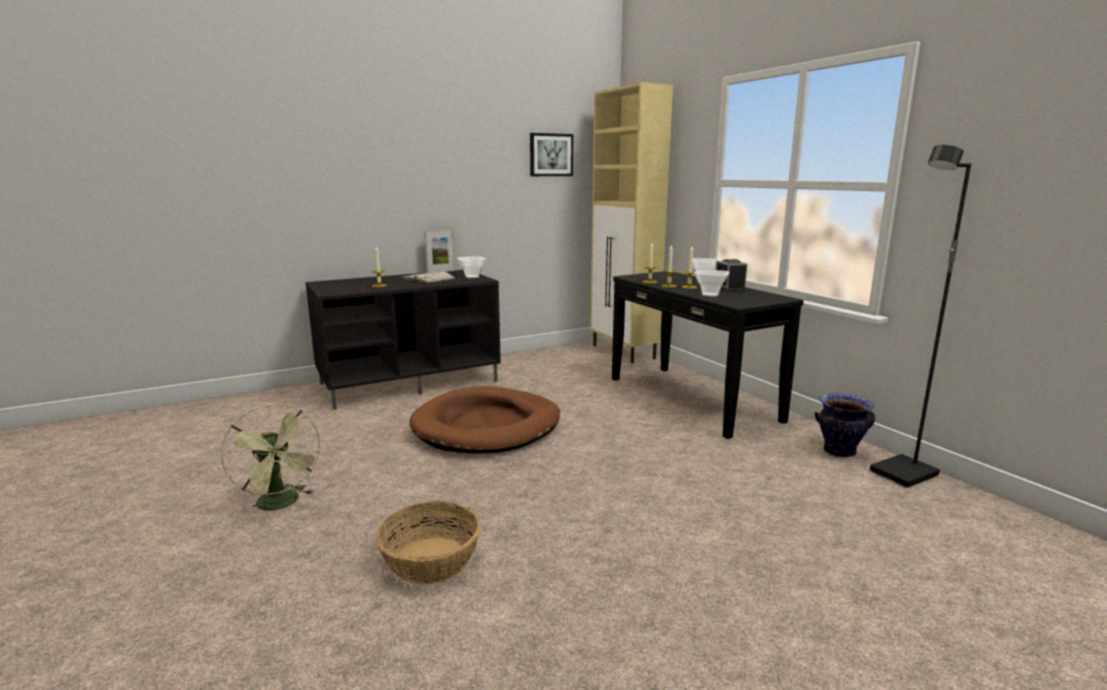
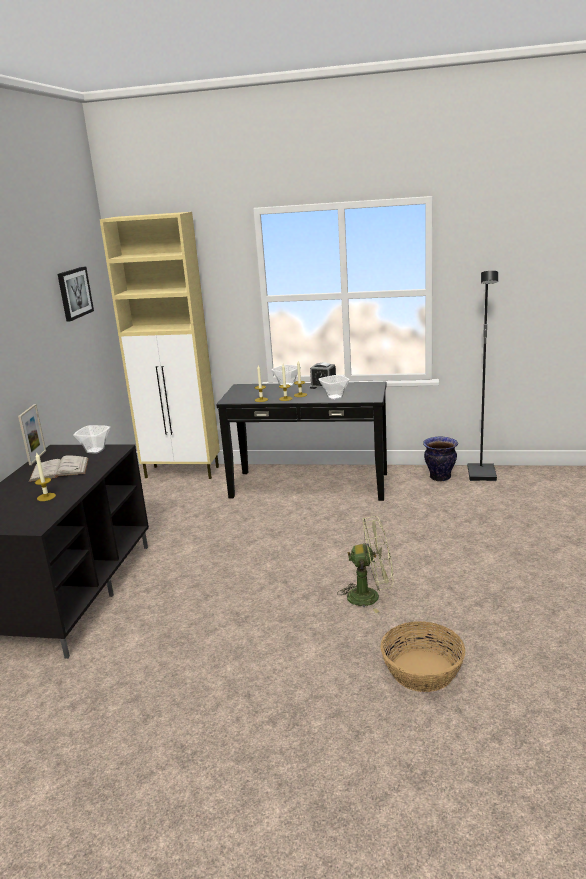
camera: 50 degrees left, 5 degrees up
green fan [221,404,323,518] -> green fan moved to [337,516,393,613]
brown dog bed [409,386,560,454] -> none

